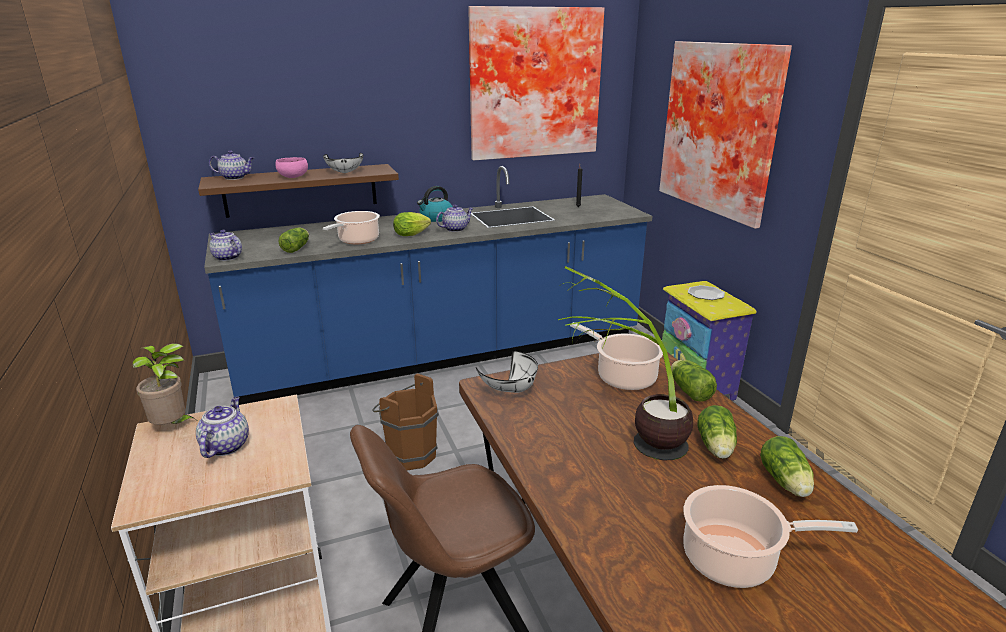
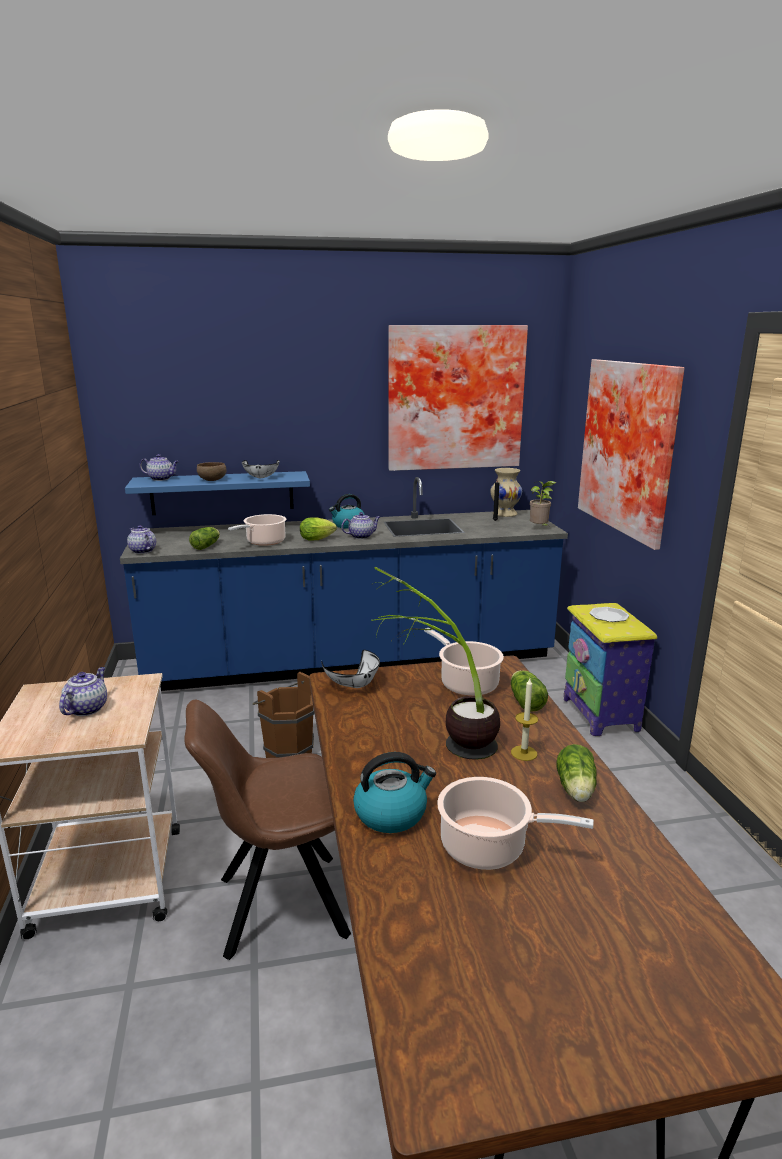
camera: 10 degrees right, 5 degrees down
potted plant [132,343,196,425] -> potted plant moved to [530,481,556,527]
brown shelf [198,164,399,218] -> blue shelf [125,471,310,515]
pink bowl [276,157,308,178] -> brown bowl [197,462,227,481]
lettuce [697,405,737,459] -> candle [511,678,538,761]
none -> kettle [353,752,436,833]
none -> beige vase [490,468,522,517]

